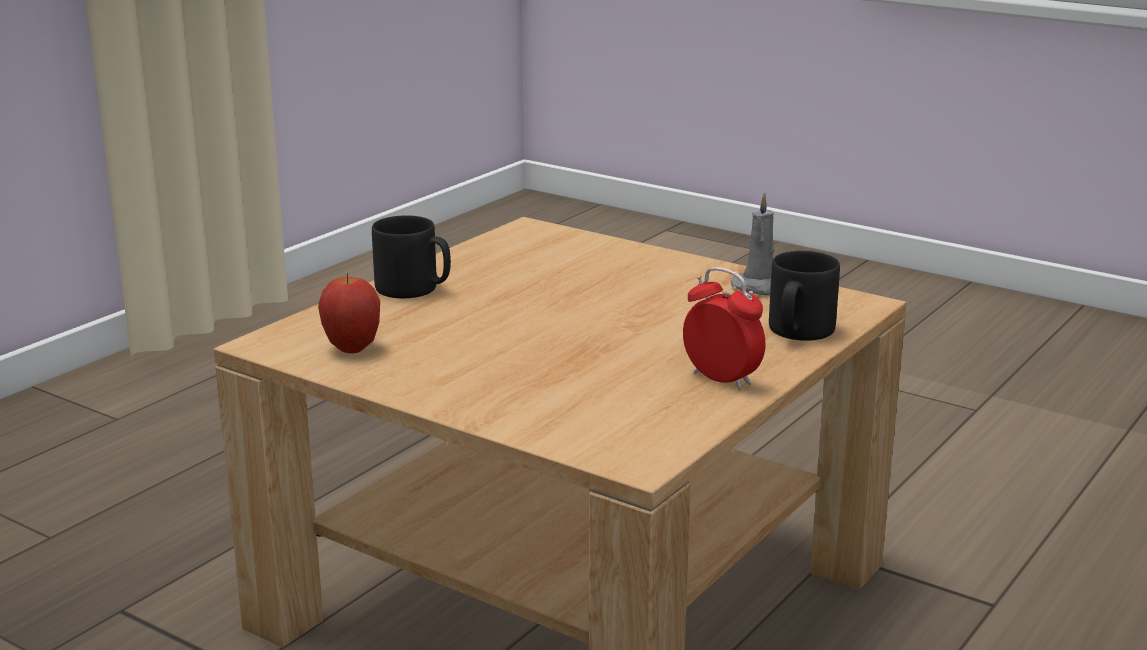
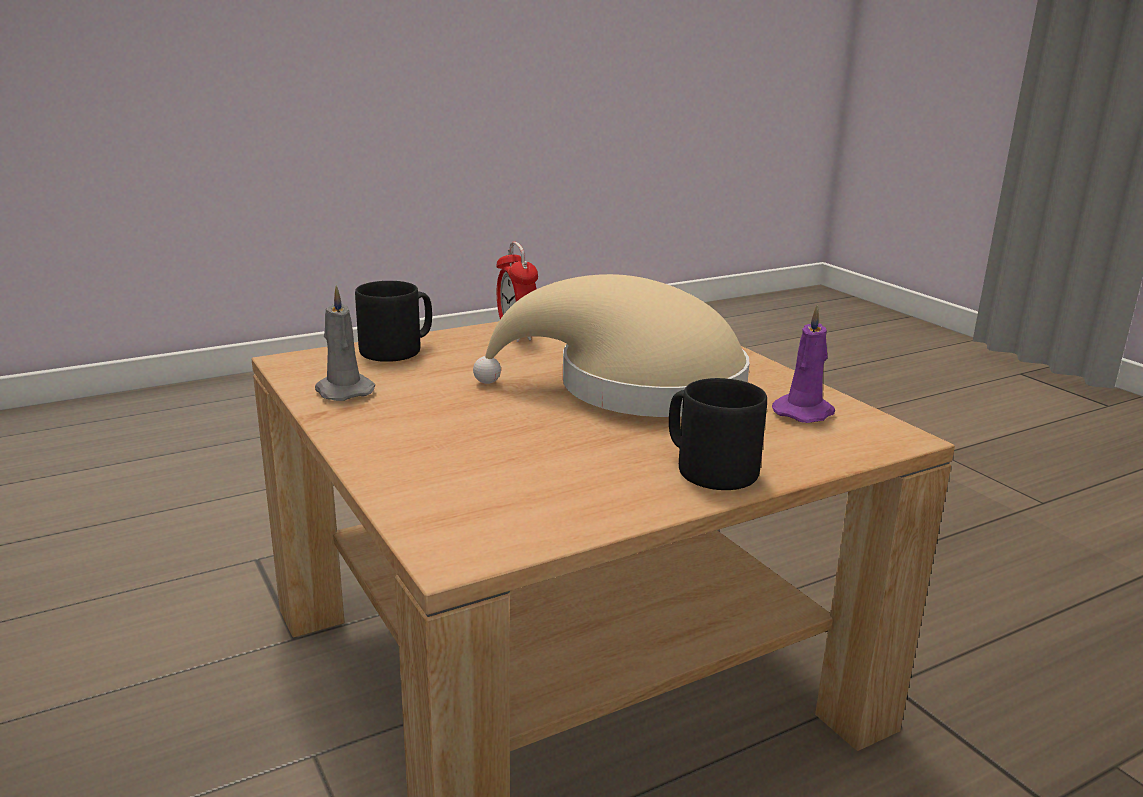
camera: 155 degrees left, 0 degrees up
apple [318,273,380,353] -> purple candle [772,304,835,423]
none -> beige hat [473,274,750,417]

